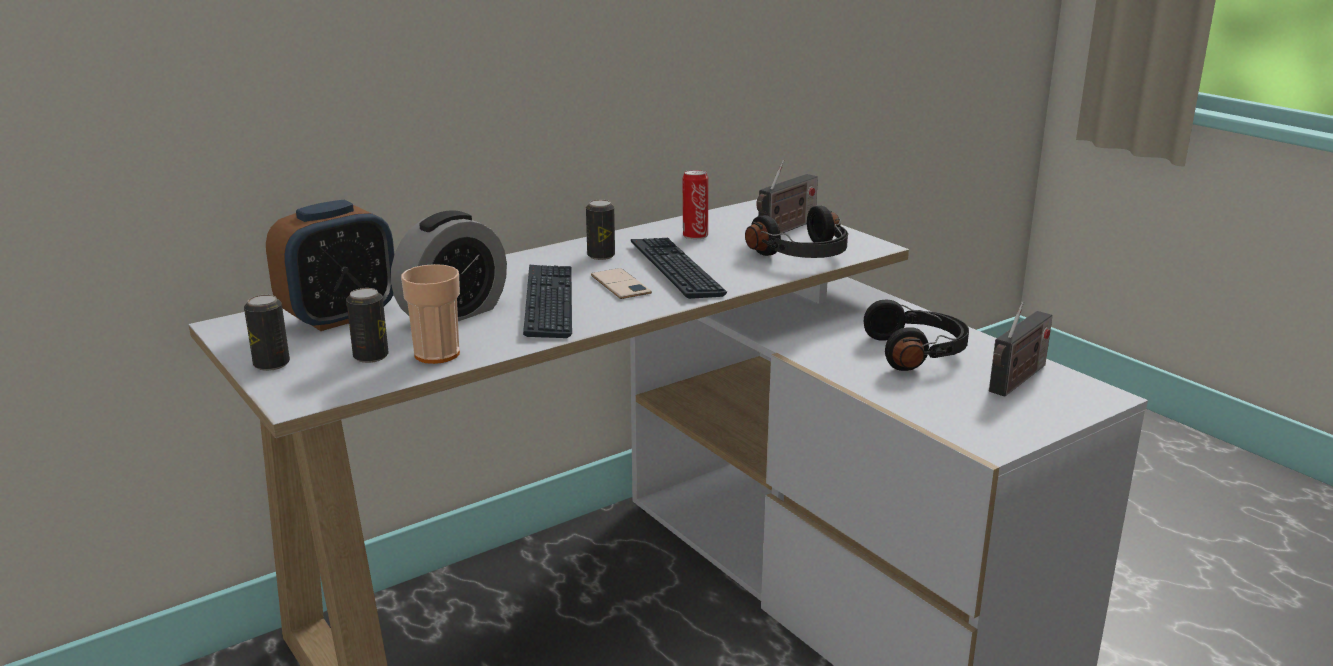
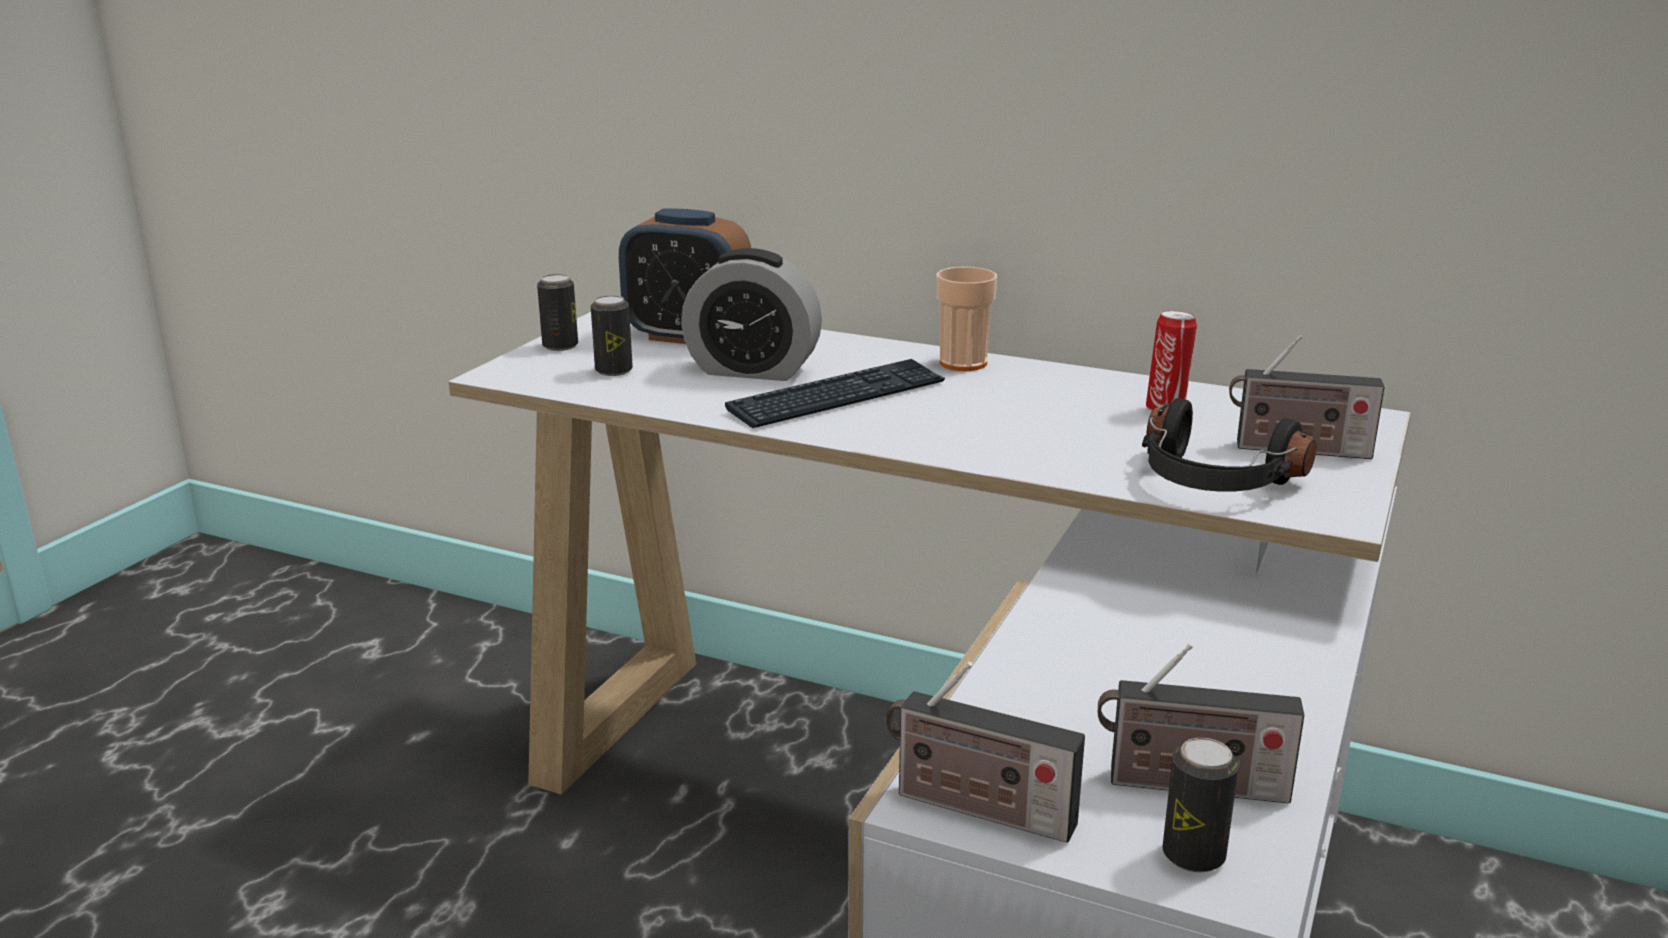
camera: 60 degrees right, 0 degrees up
cup [401,264,460,364] -> cup moved to [937,267,997,371]
can [586,200,615,260] -> can moved to [1163,738,1239,872]
phone [591,268,652,299] -> none
keyboard [631,238,727,299] -> none
black headphones [864,300,969,371] -> none
none -> radio [886,661,1085,843]

